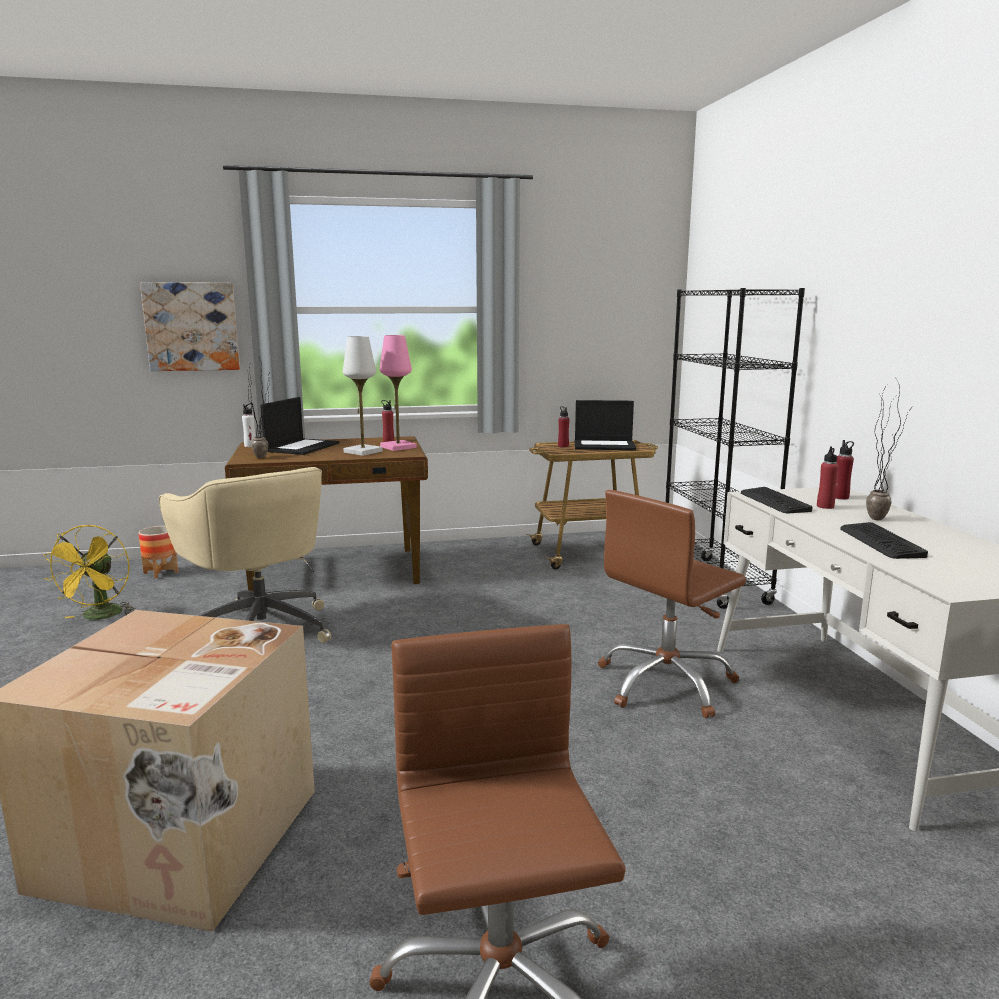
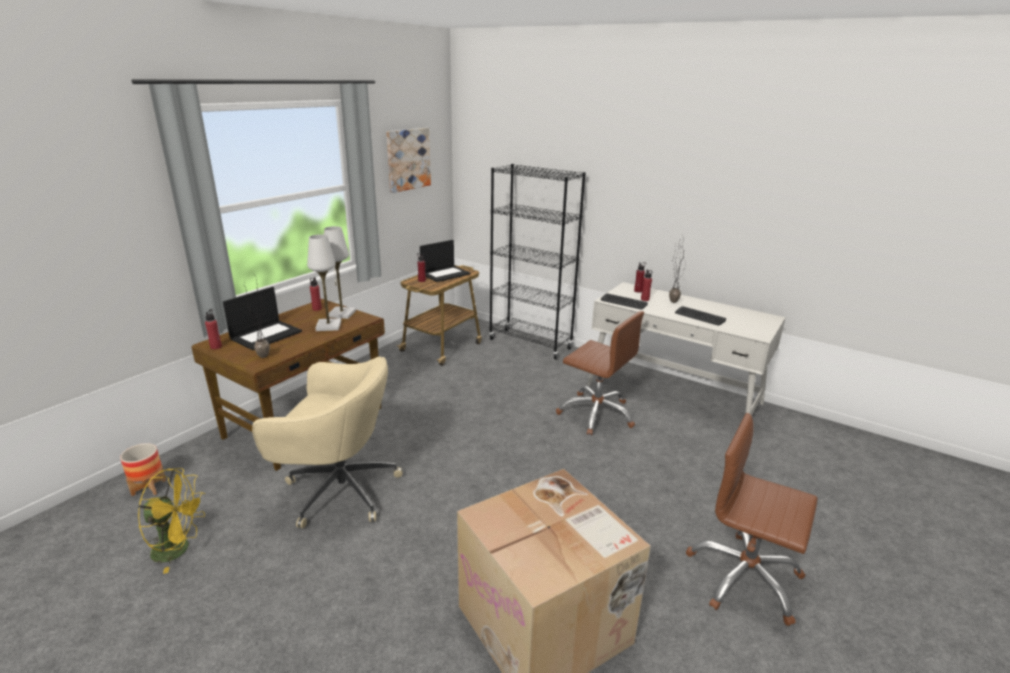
camera: 45 degrees left, 10 degrees up
yellow fan [43,524,136,620] -> yellow fan turned 45 degrees counterclockwise [137,468,205,574]
picture [140,282,240,371] -> picture moved to [386,128,431,193]
white bottle [242,403,256,447] -> red bottle [205,309,222,349]
laptop [260,397,339,455] -> laptop turned 60 degrees clockwise [223,287,302,350]
pink table lamp [380,335,417,451] -> white table lamp [324,226,356,319]
brown office chair [598,490,746,718] -> brown office chair turned 60 degrees counterclockwise [556,311,644,435]

